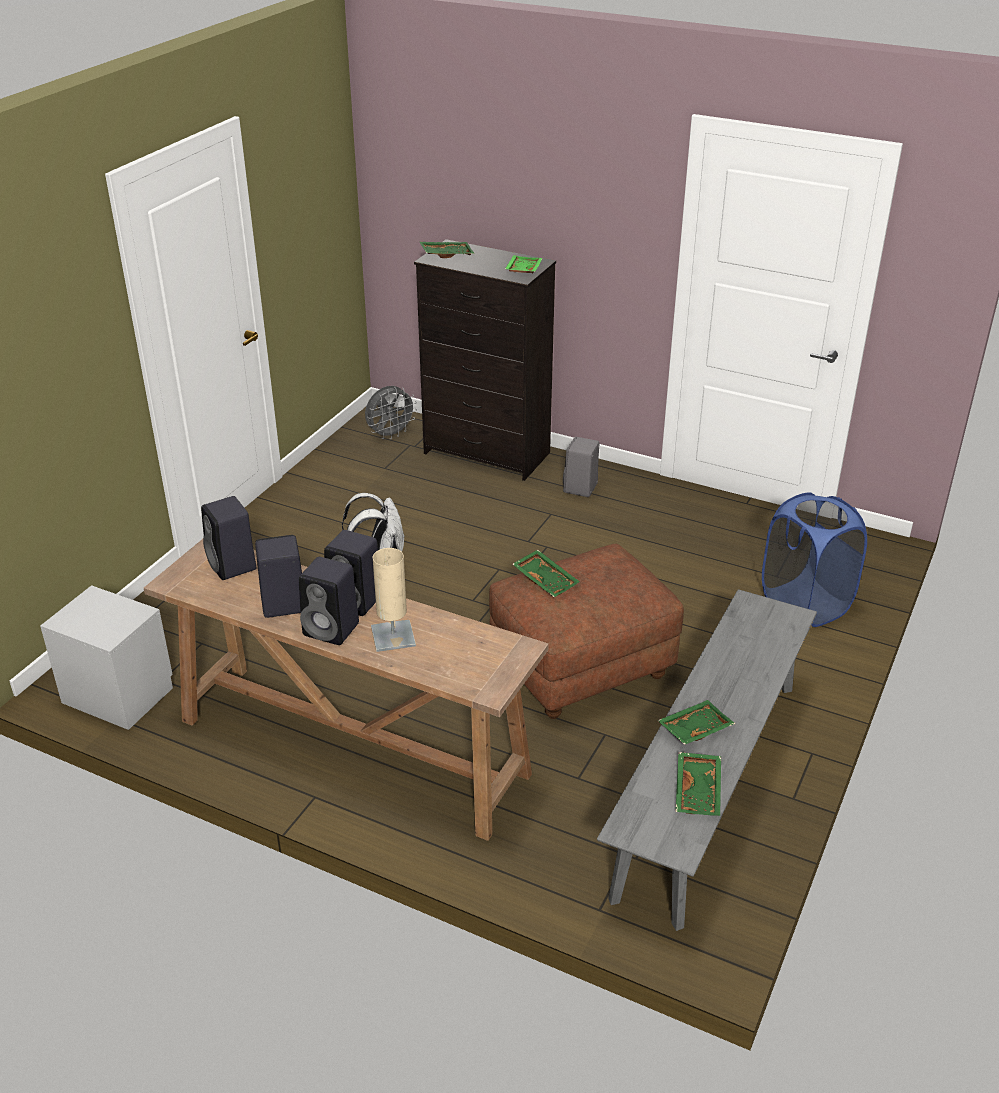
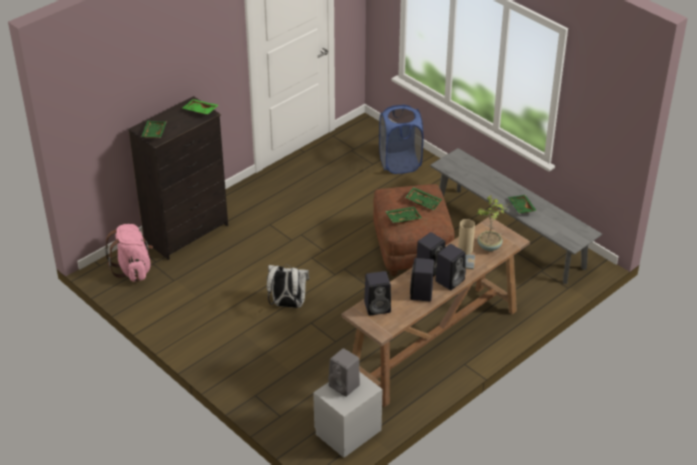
camera: 70 degrees left, 5 degrees up
grey fan [365,386,417,439] -> pink backpack [105,224,153,282]
grey speaker [563,437,600,497] -> grey speaker moved to [328,348,360,397]
green tray [675,752,721,816] -> green tray moved to [405,187,442,210]
none -> potted plant [477,195,510,251]

